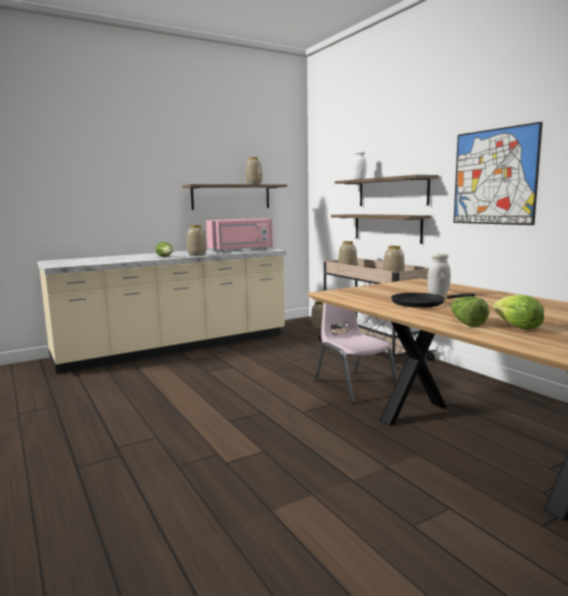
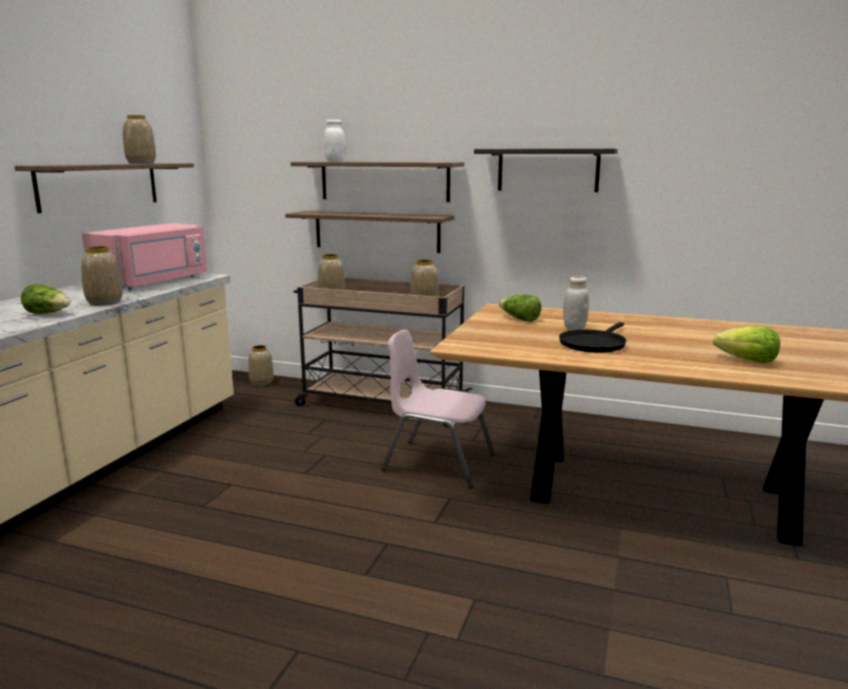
camera: 40 degrees left, 5 degrees up
lettuce [451,296,489,327] -> lettuce moved to [499,295,541,322]
picture [454,122,543,225] -> shelf [474,149,618,192]

